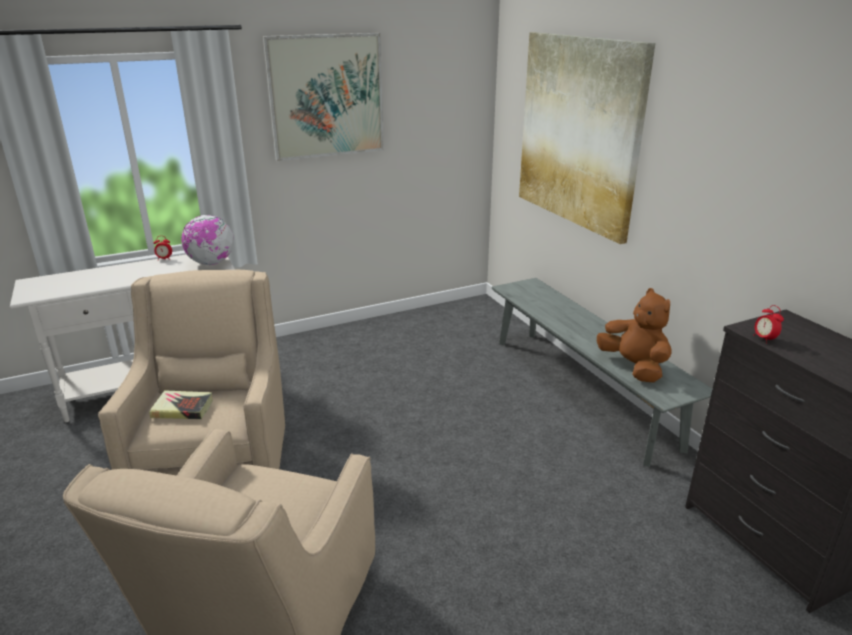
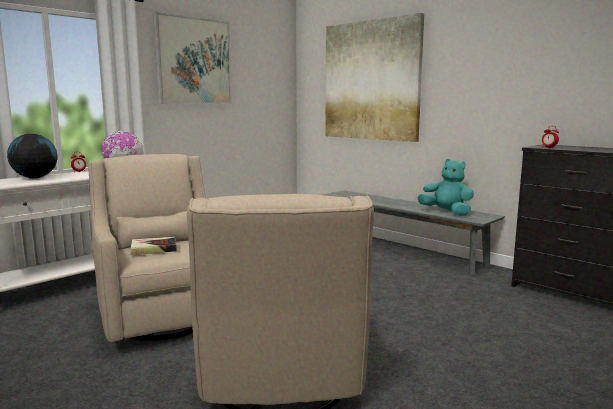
camera: 20 degrees left, 15 degrees down
brown plush toy [597,288,671,383] -> turquoise plush toy [417,159,474,216]
none -> globe [7,134,57,179]

